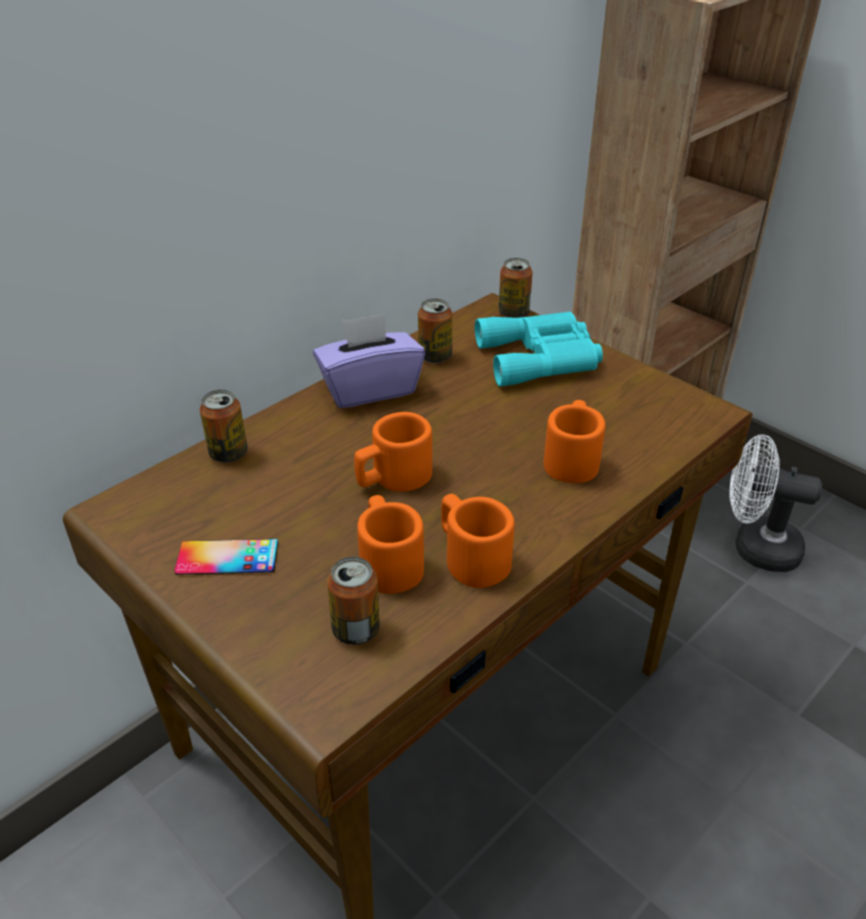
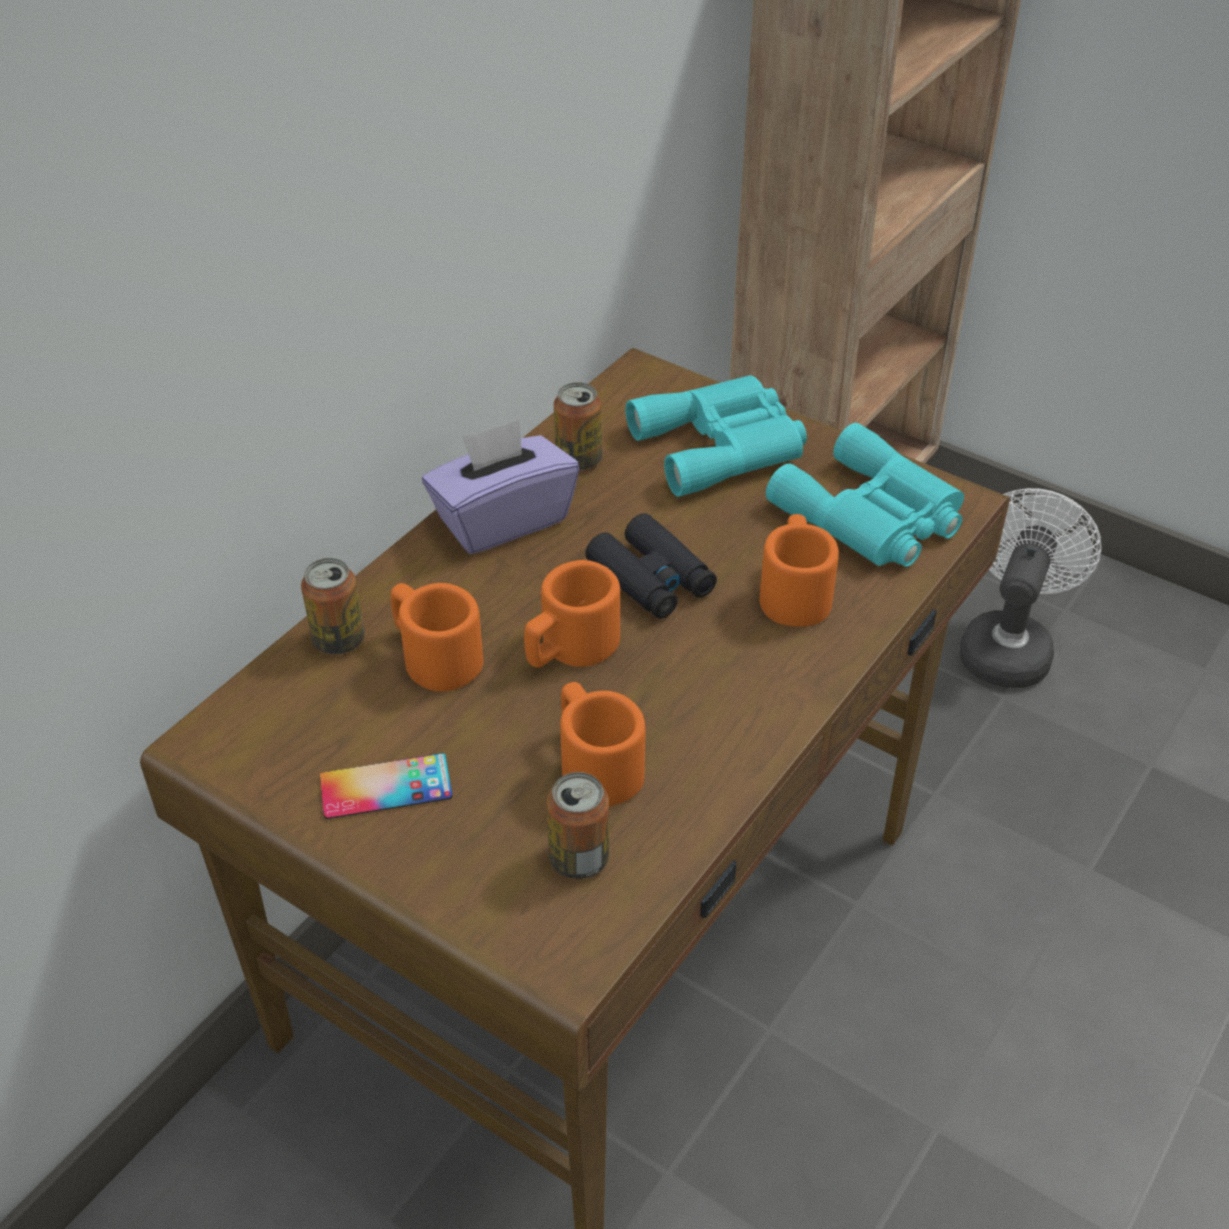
camera: 10 degrees left, 5 degrees up
orange mug [441,494,515,588] -> orange mug moved to [391,583,483,692]
can [499,258,533,318] -> none
white fan [730,435,823,572] -> white fan turned 105 degrees clockwise [959,488,1102,688]
none -> black binoculars [585,513,717,619]
none -> turquoise binoculars [766,423,964,567]

